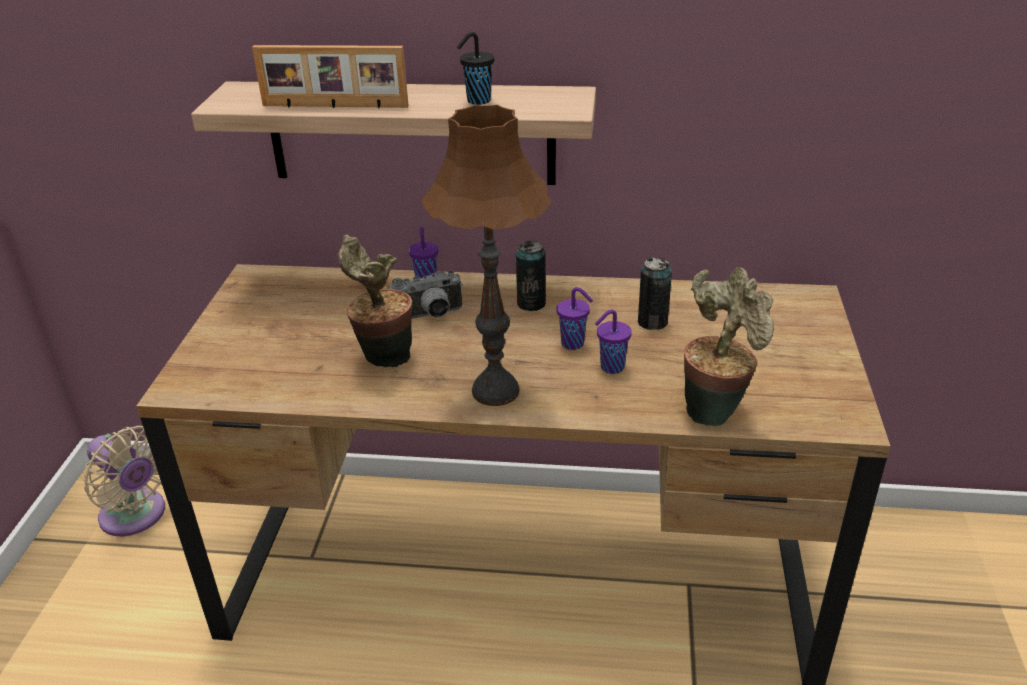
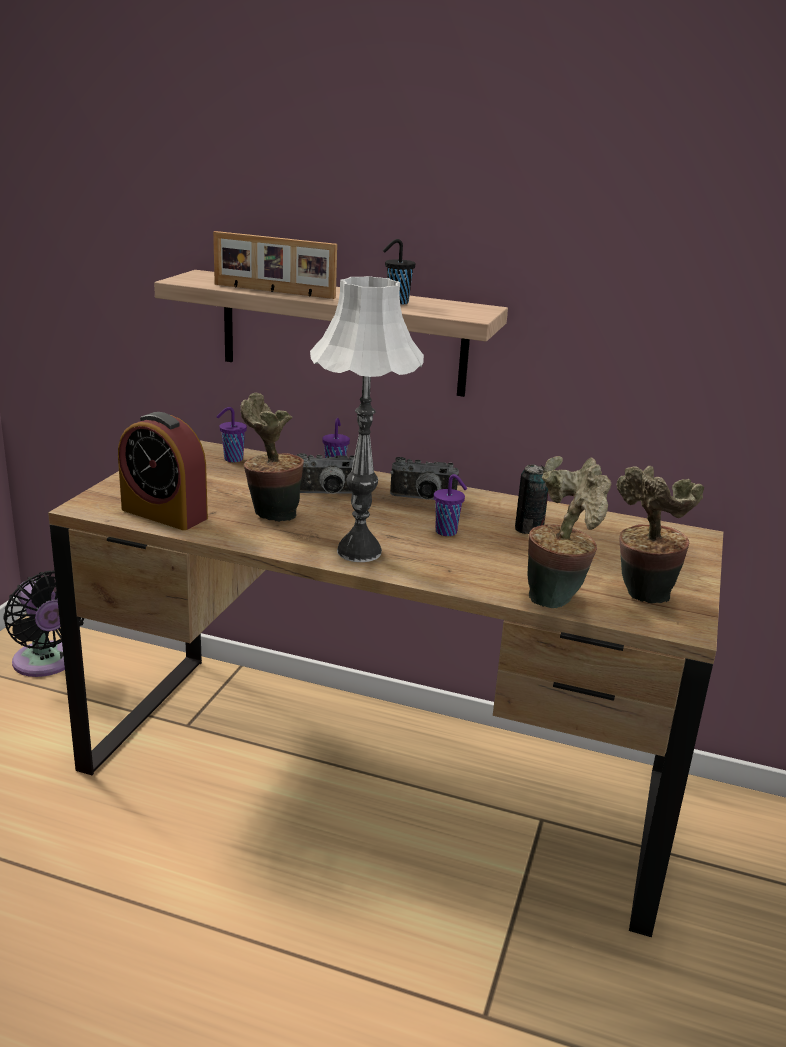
camera: 10 degrees right, 10 degrees down
beige fan [83,425,165,536] -> black fan [4,571,84,677]
brown table lamp [421,104,551,406] -> white table lamp [310,276,424,562]
can [516,241,546,311] -> camera [390,457,459,500]
purple cup [595,309,632,374] -> purple cup moved to [216,407,247,462]
none -> alarm clock [118,412,208,530]
none -> potted plant [616,466,704,604]

